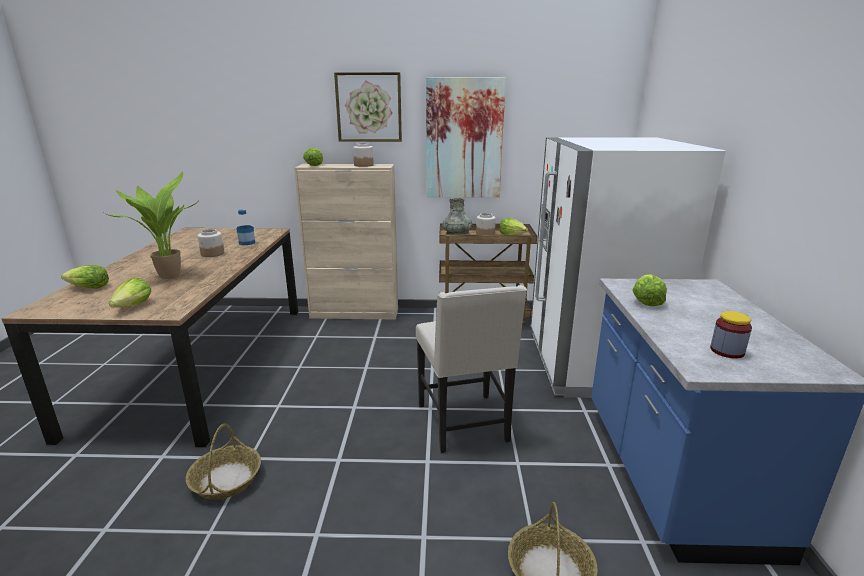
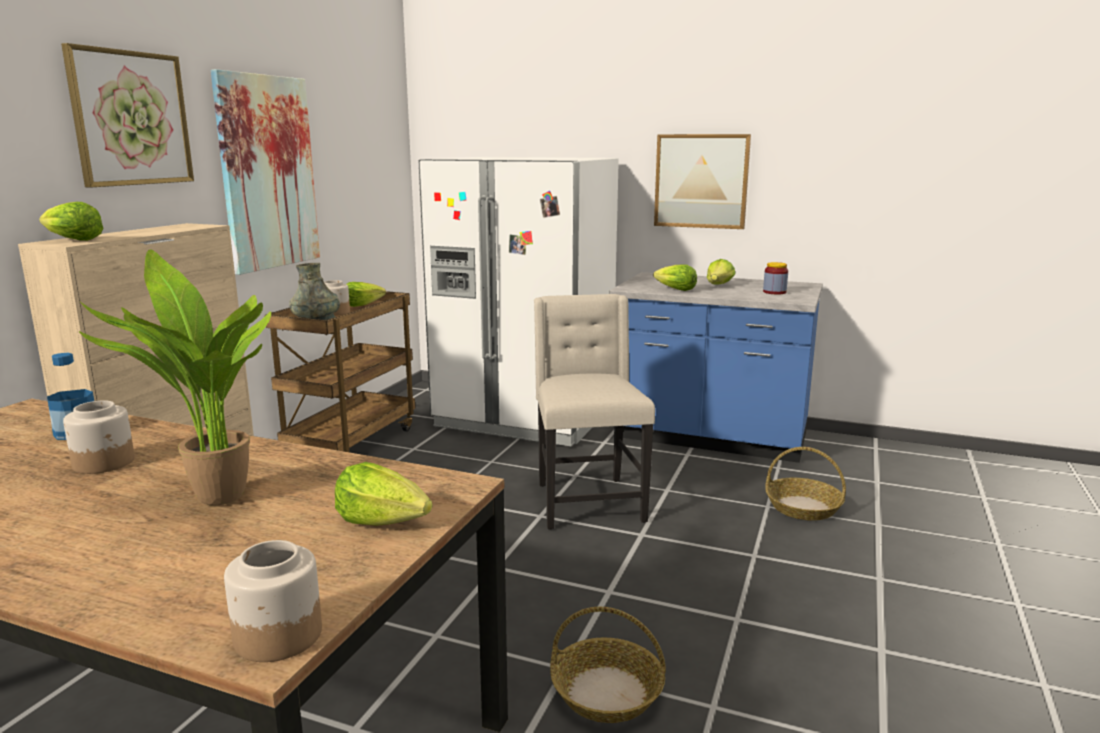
camera: 70 degrees left, 5 degrees down
lettuce [61,265,109,289] -> lettuce moved to [707,259,736,284]
jar [353,143,374,167] -> jar moved to [224,540,322,662]
beige chair [416,285,527,453] -> beige chair turned 105 degrees counterclockwise [534,294,655,530]
none -> picture [654,134,751,229]

